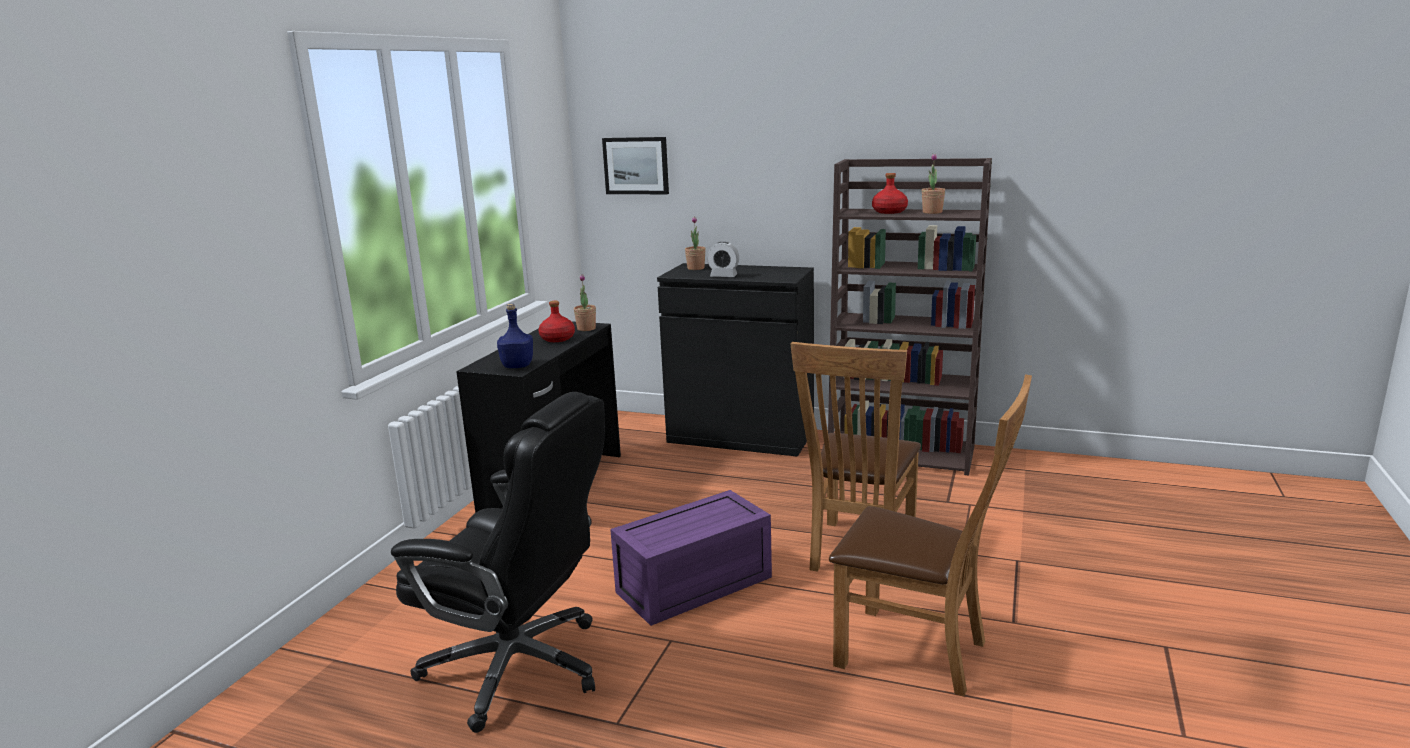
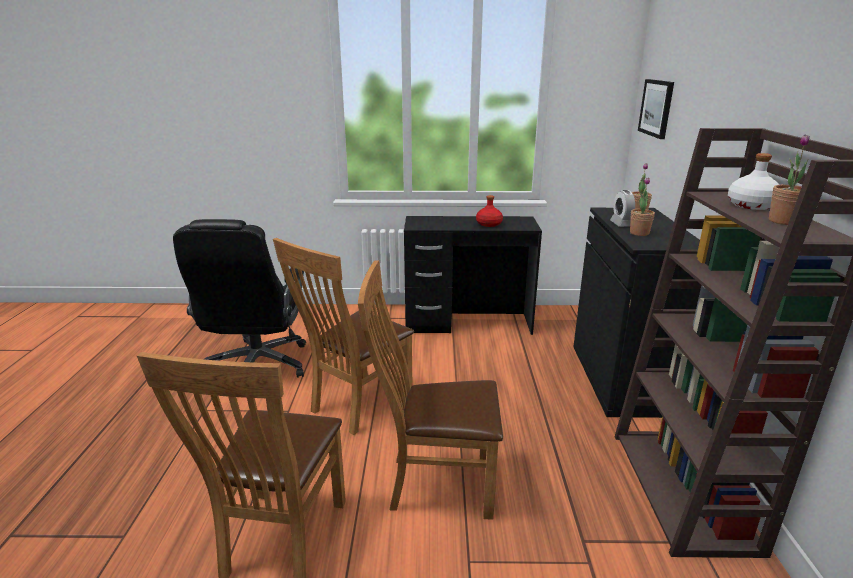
camera: 70 degrees right, 5 degrees up
blue bottle [497,304,533,368] -> none
potted plant [574,274,596,331] -> potted plant moved to [630,178,655,236]
purple storage box [610,490,772,626] -> brown chair [273,238,414,435]
red bottle [872,173,908,214] -> white bottle [728,153,779,210]

